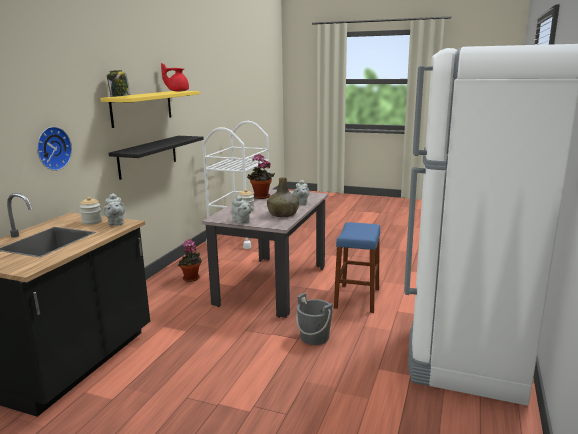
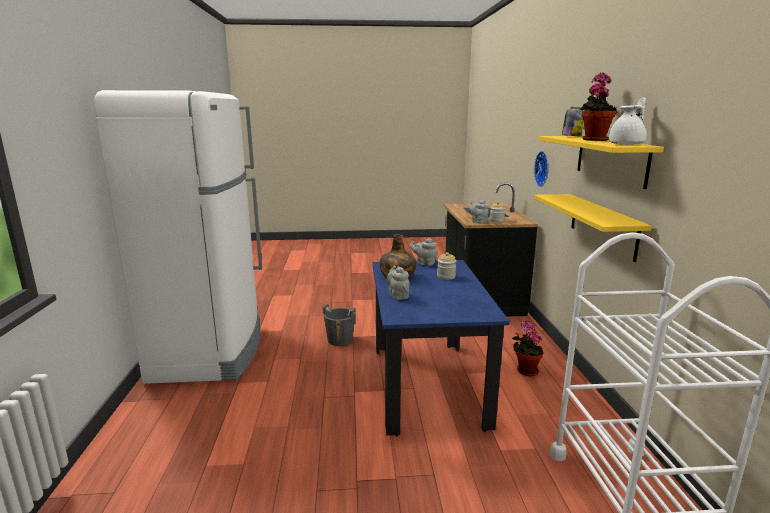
camera: 155 degrees right, 0 degrees up
black shelf [109,136,204,180] -> yellow shelf [534,194,652,262]
red teapot [161,63,189,91] -> white teapot [609,97,647,145]
beige dining table [202,189,328,318] -> blue dining table [372,260,510,436]
potted plant [247,154,275,199] -> potted plant moved to [580,72,618,141]
blue stool [334,222,381,313] -> none

